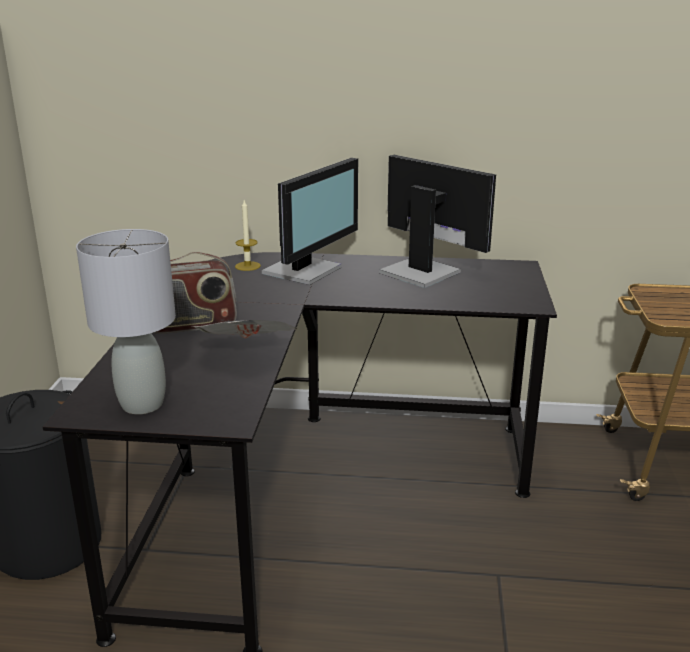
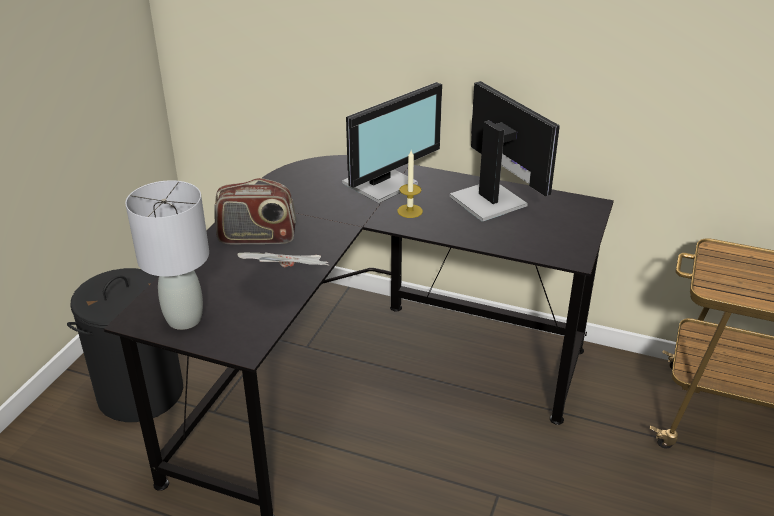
camera: 15 degrees right, 10 degrees up
candle [235,200,261,271] -> candle moved to [397,150,423,218]

